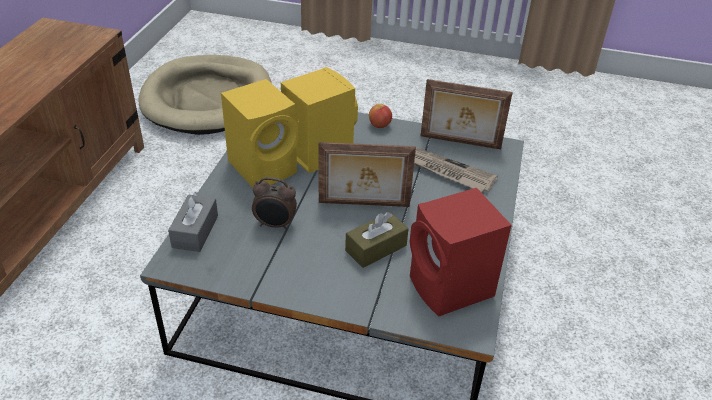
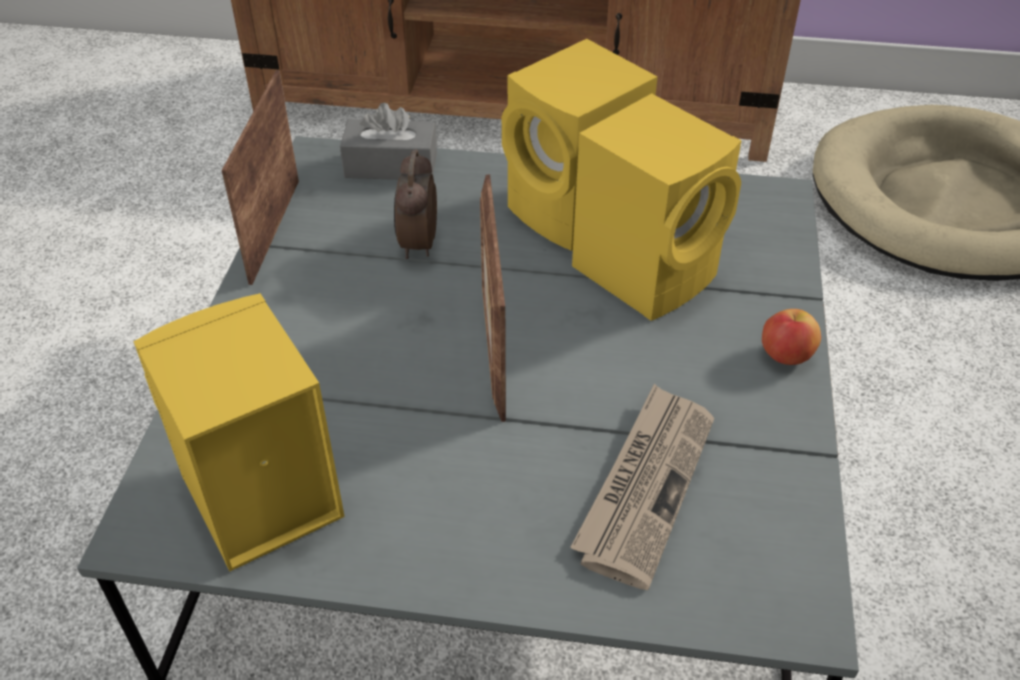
camera: 85 degrees right, 5 degrees up
brown tissue box [345,212,409,268] -> none
red speaker [410,188,512,316] -> yellow speaker [133,293,345,571]
picture frame [421,79,513,149] -> picture frame moved to [222,70,299,285]

